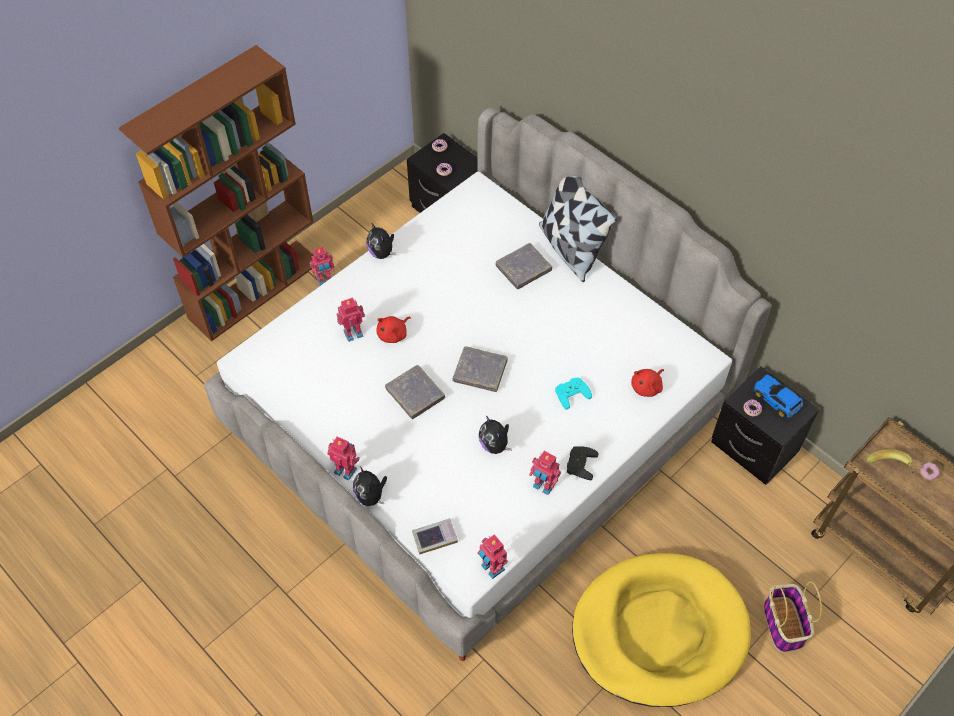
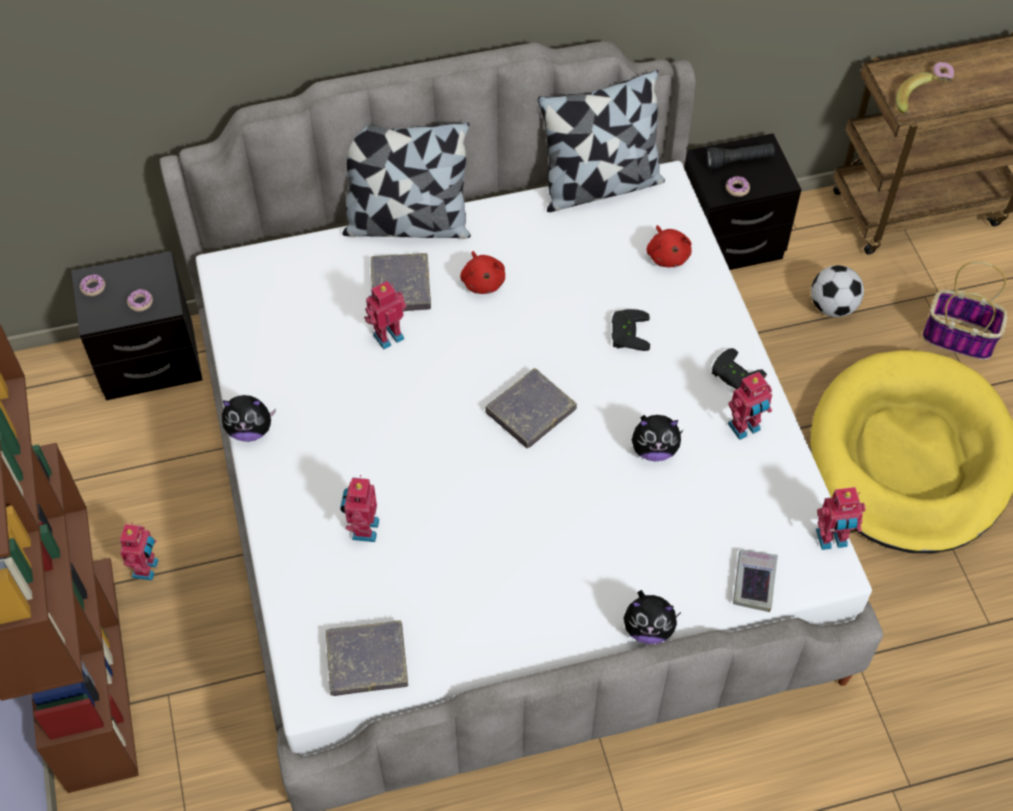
camera: 60 degrees left, 0 degrees up
toy robot [327,436,360,480] -> toy robot moved to [364,281,407,349]
red plush toy [376,316,411,343] -> red plush toy moved to [460,251,505,294]
grey book [385,365,445,419] -> grey book moved to [326,620,408,696]
turquoise game controller [555,377,592,410] -> black game controller [612,309,650,351]
toy car [753,374,803,418] -> black flashlight [706,143,775,169]
none -> pillow [538,70,665,212]
none -> football [811,265,864,317]

